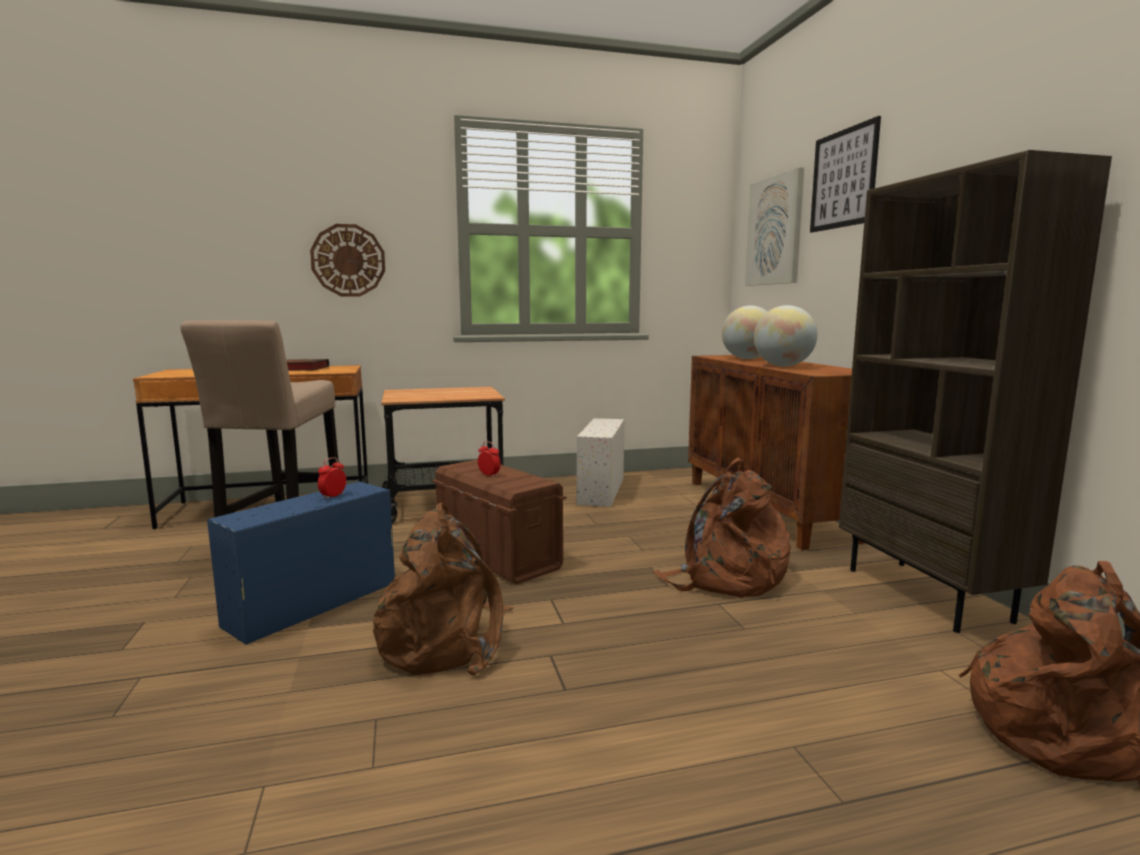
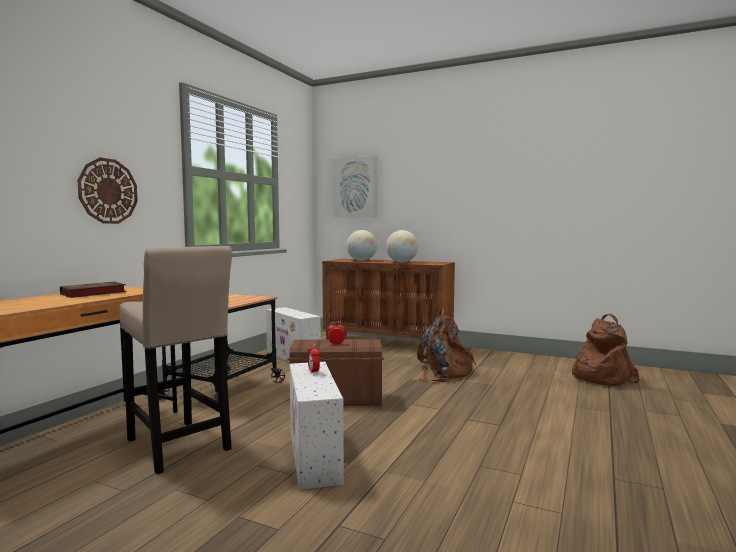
camera: 50 degrees left, 5 degrees down
blue storage box [207,482,395,645] -> white storage box [290,362,344,490]
brown backpack [373,502,514,675] -> none
picture [810,116,881,233] -> none
brown bookcase [839,150,1112,633] -> none

